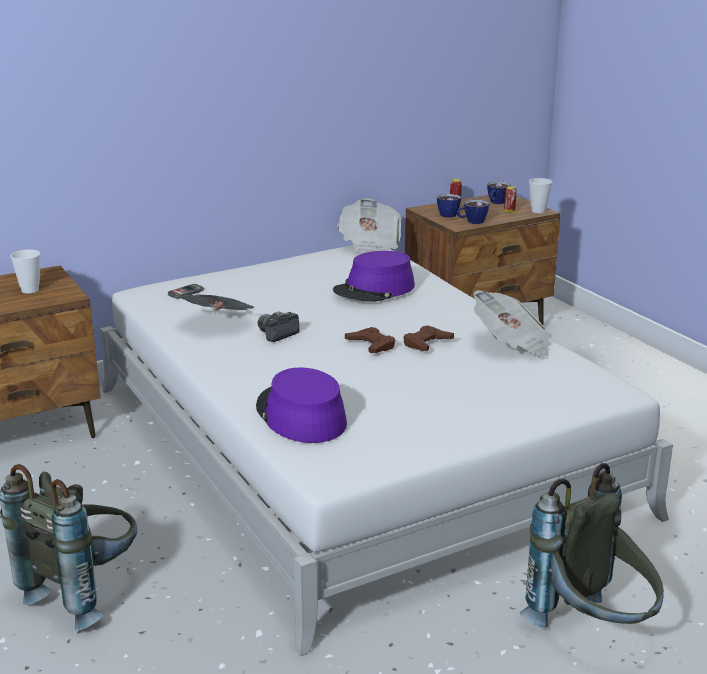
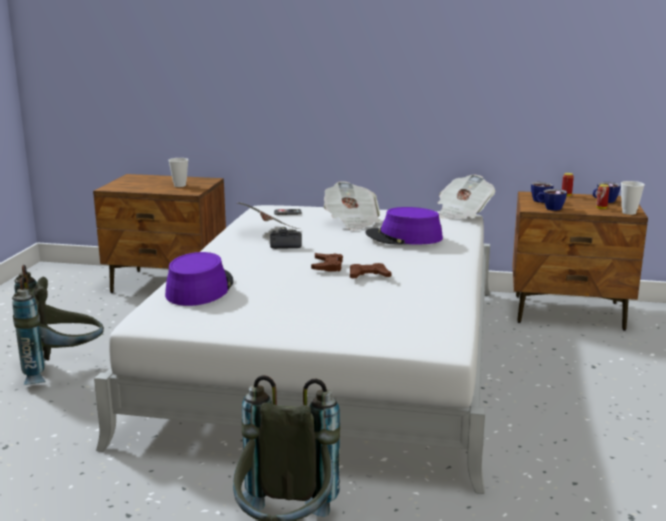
camera: 40 degrees right, 5 degrees down
newspaper [474,290,552,359] -> newspaper moved to [323,181,381,230]

